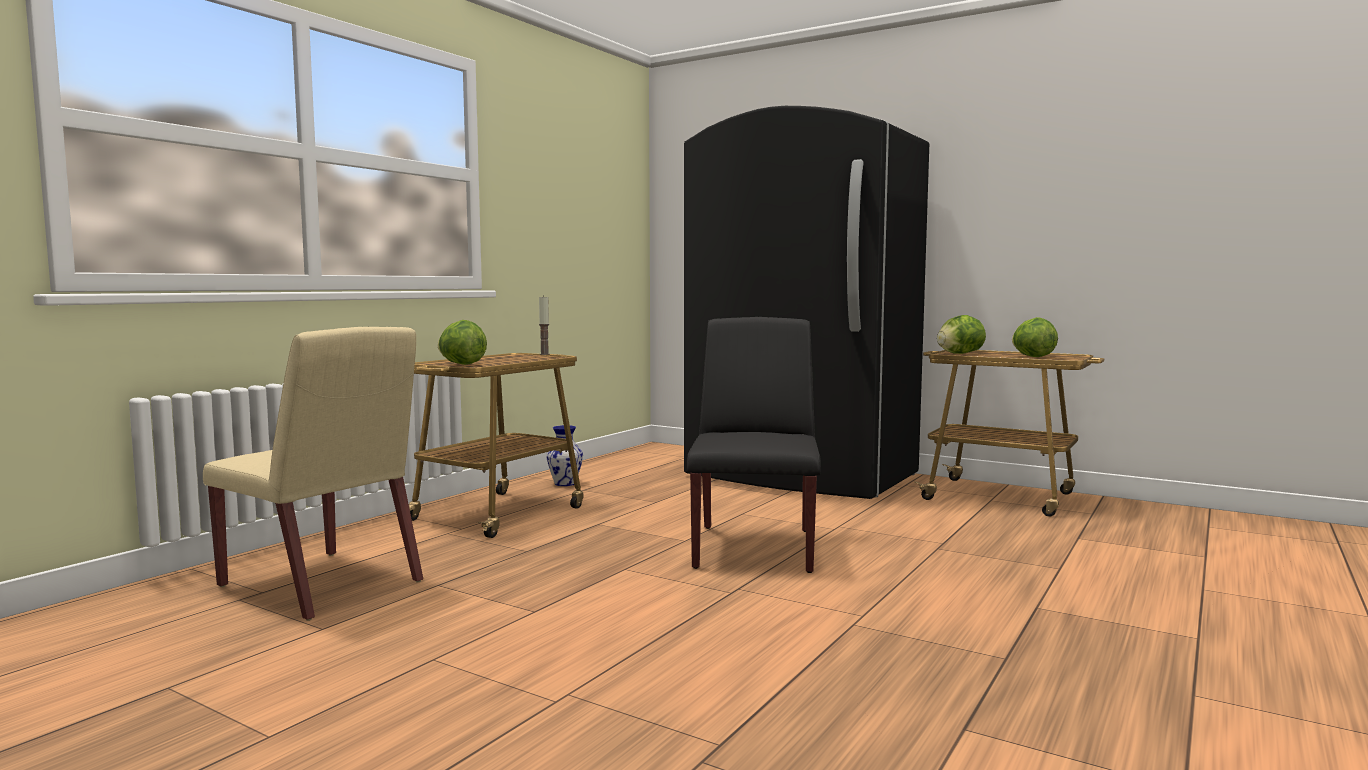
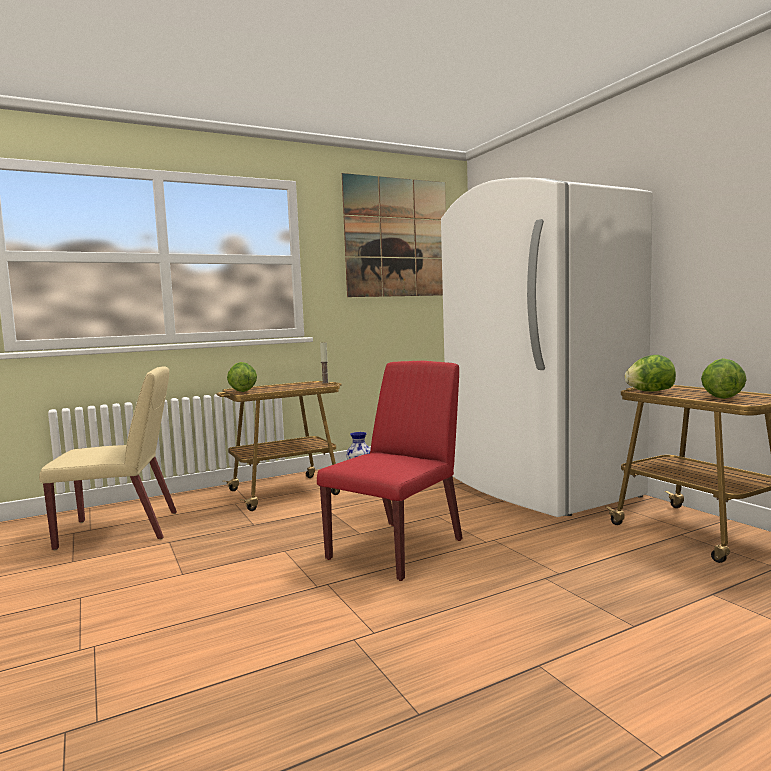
camera: 30 degrees right, 0 degrees up
beige chair [203,327,423,621] -> beige chair turned 75 degrees counterclockwise [39,366,177,551]
black fridge [684,106,929,499] -> white fridge [441,178,652,517]
black chair [687,317,821,573] -> red chair [317,361,463,581]
none -> picture [342,173,446,297]

